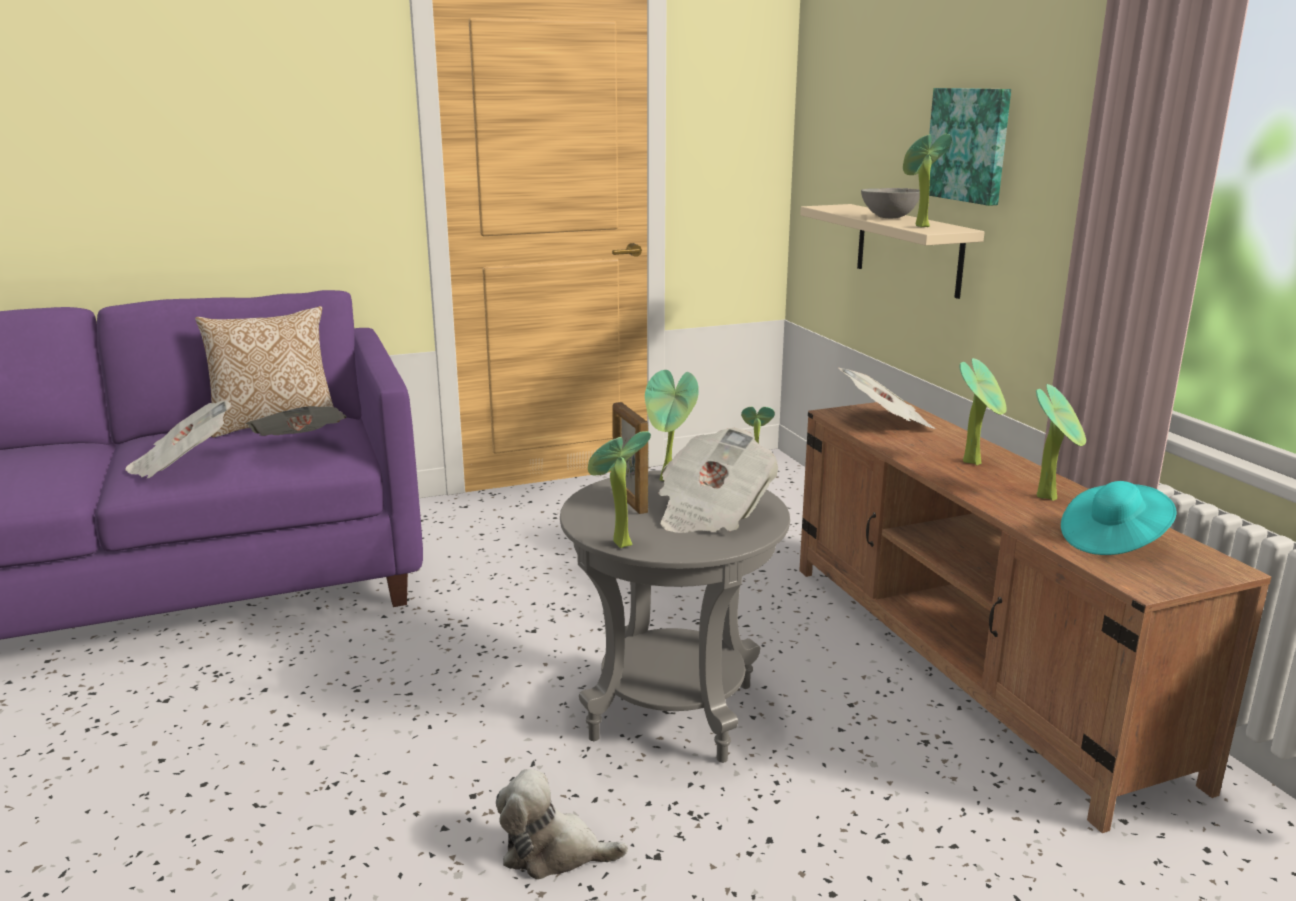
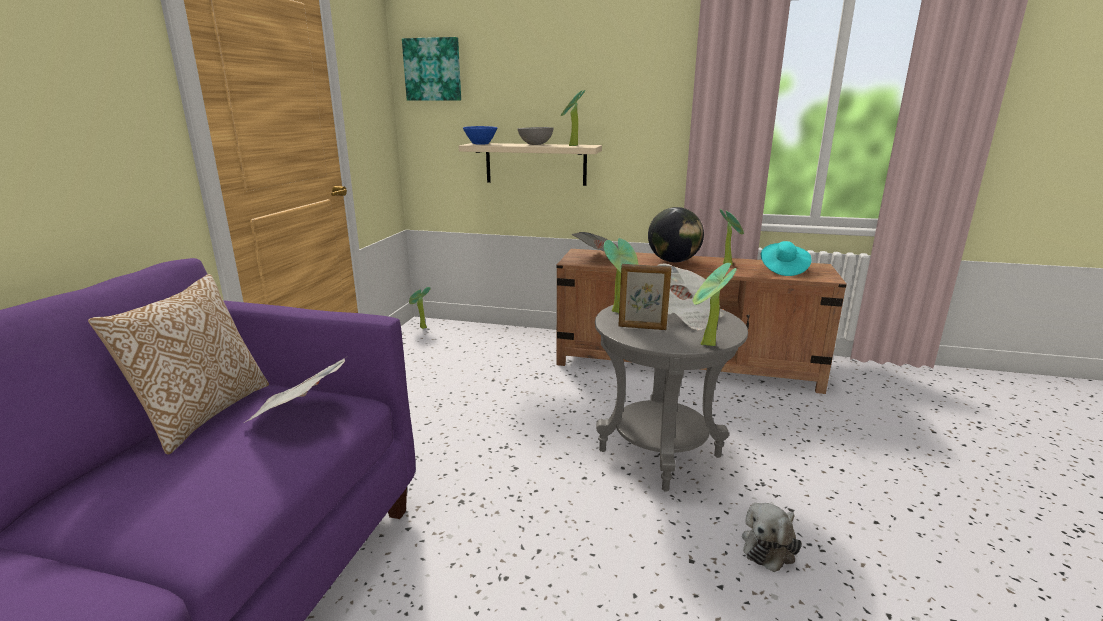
camera: 55 degrees left, 0 degrees up
newspaper [125,401,232,478] -> none
picture [929,88,1011,206] -> picture moved to [402,37,461,101]
potted plant [960,358,1007,465] -> globe [648,207,704,262]
none -> blue bowl [463,126,497,145]

